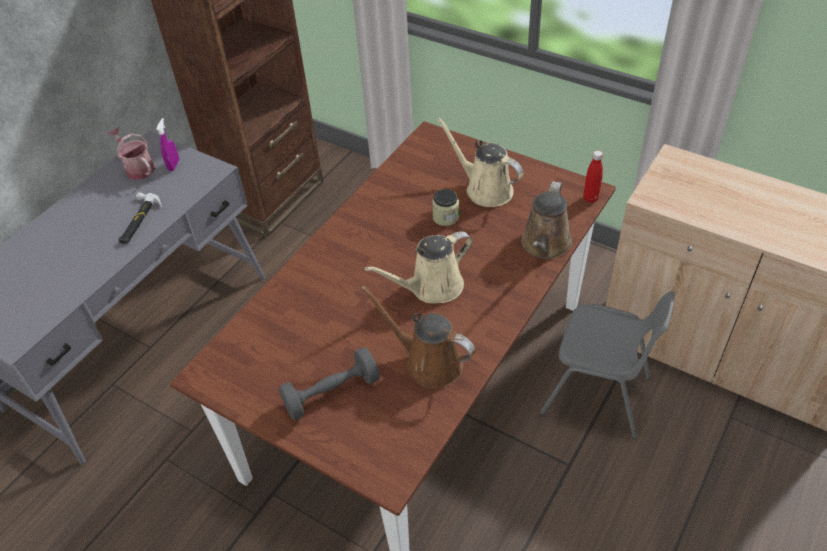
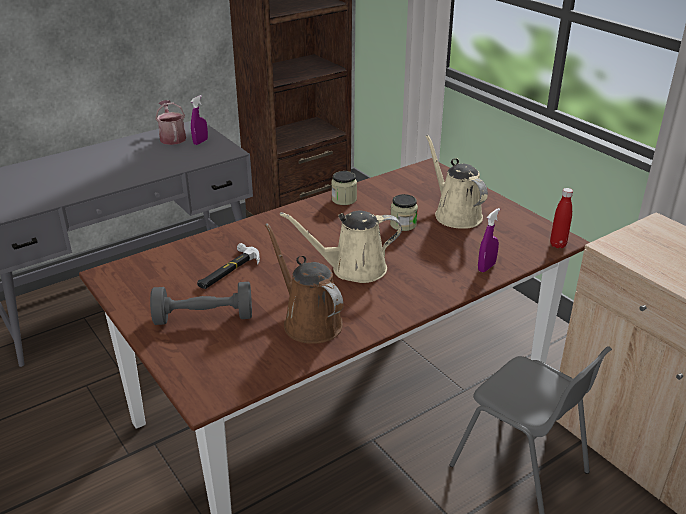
camera: 20 degrees right, 15 degrees down
hammer [118,192,162,244] -> hammer moved to [197,243,260,289]
brown watering can [521,181,572,259] -> purple spray bottle [478,208,500,272]
none -> jar [331,171,357,205]

